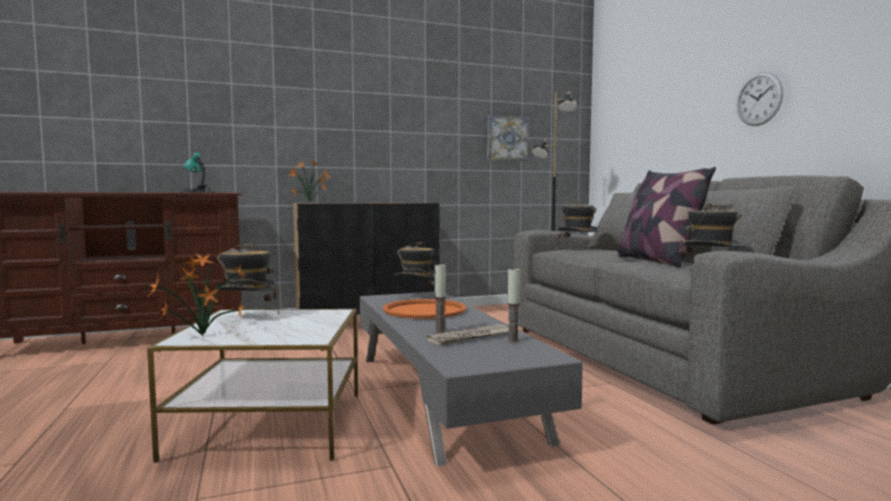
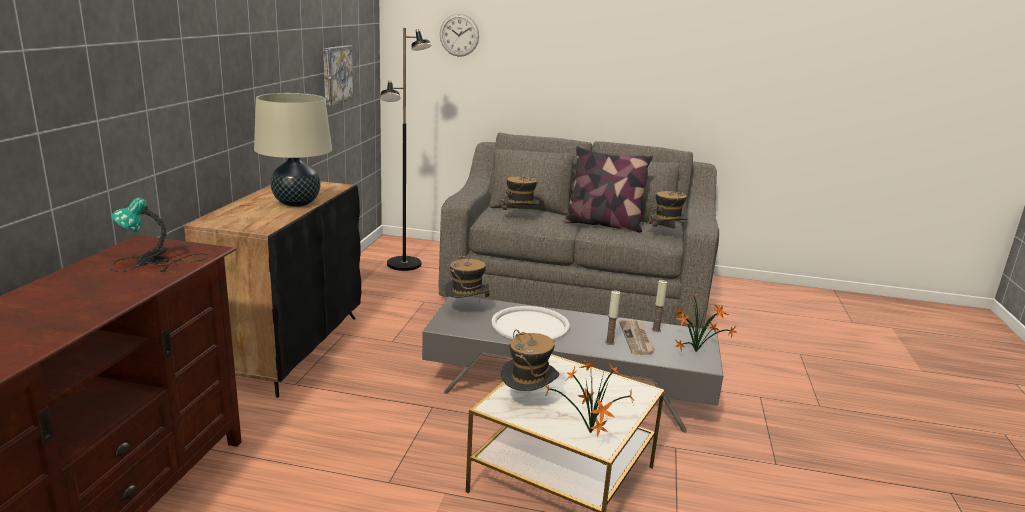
camera: 60 degrees left, 15 degrees up
potted plant [289,160,332,203] -> potted plant moved to [674,294,738,352]
orange tray [383,299,466,319] -> white tray [491,306,570,341]
wall clock [737,72,783,126] -> wall clock moved to [440,14,479,57]
none -> beige table lamp [254,93,332,207]

